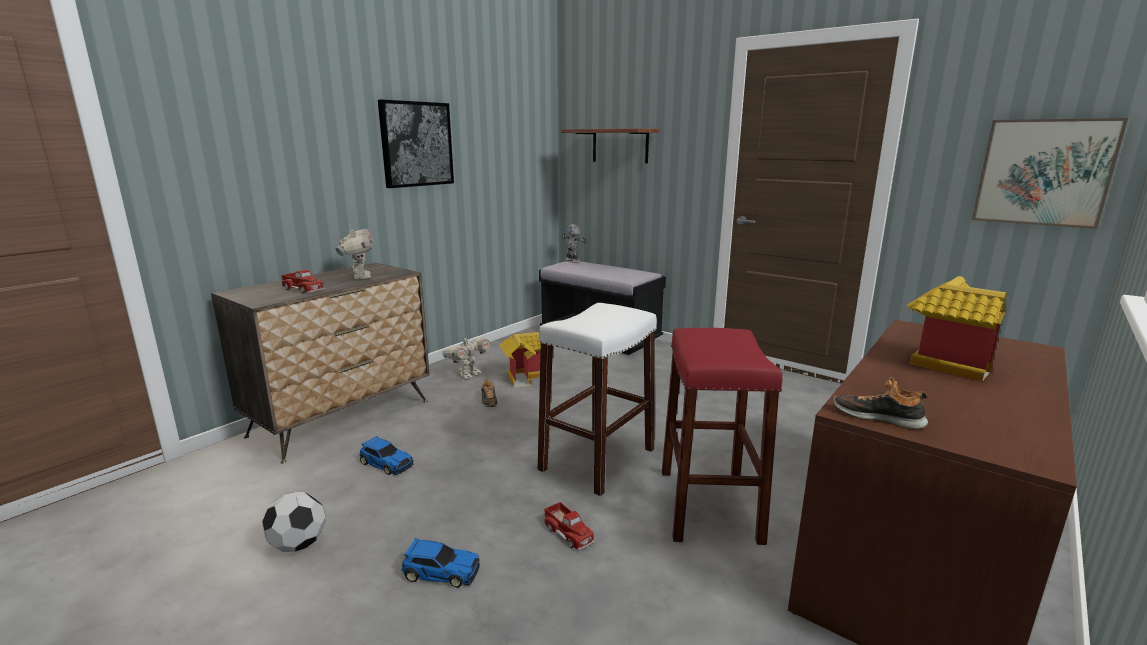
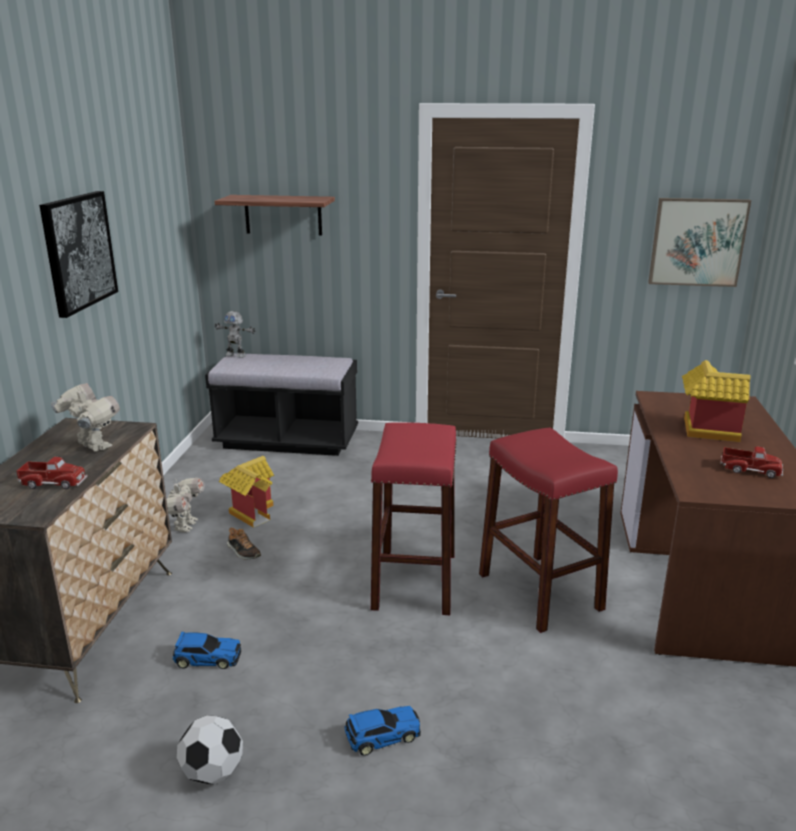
camera: 30 degrees left, 5 degrees up
white stool [537,303,657,496] -> red stool [371,422,457,615]
toy truck [544,502,595,550] -> toy truck moved to [720,446,784,478]
shoe [833,377,928,429] -> none

